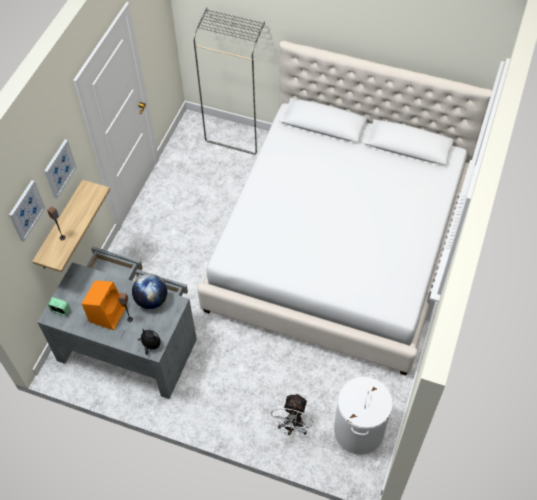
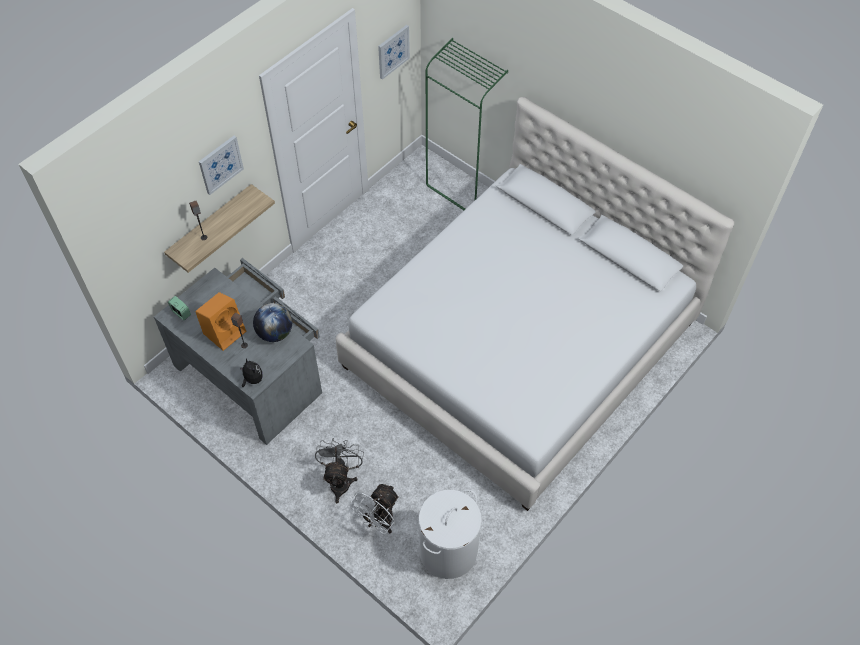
camera: 20 degrees right, 0 degrees up
picture [9,180,45,242] -> picture moved to [378,25,410,80]
grey clothes rack [194,8,265,155] -> green clothes rack [426,38,508,210]
none -> grey fan [315,438,364,503]

